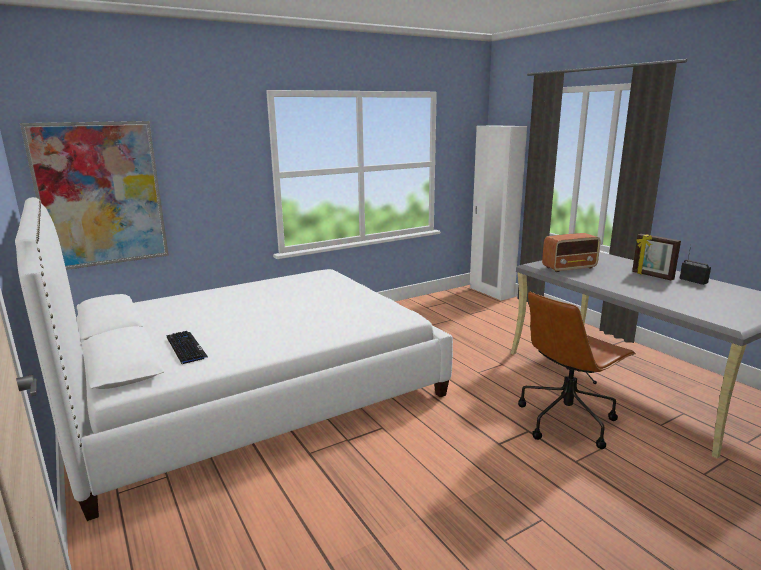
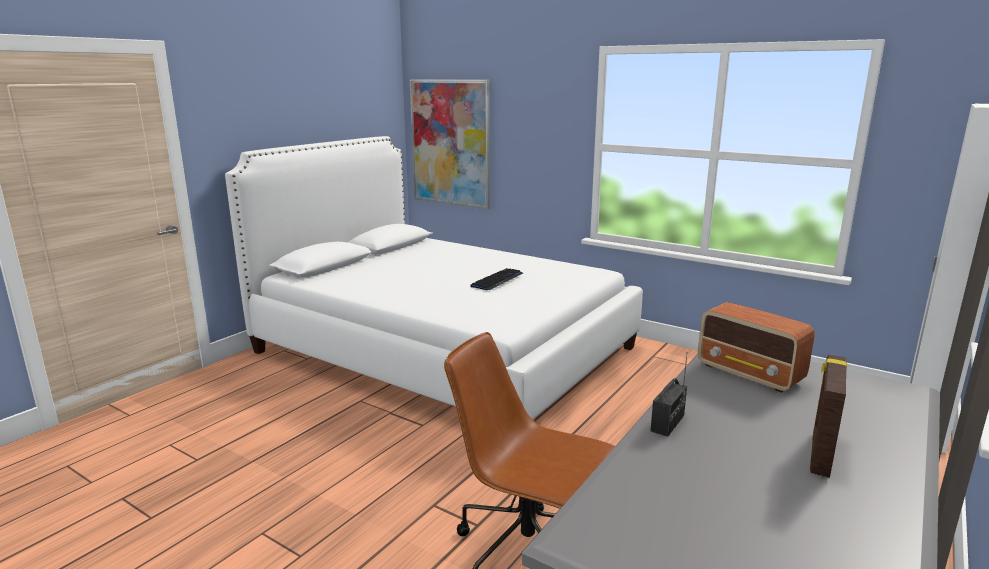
camera: 65 degrees right, 0 degrees up
keyboard [167,331,209,365] -> keyboard moved to [470,268,523,290]
radio [679,246,711,285] -> radio moved to [650,356,687,437]

